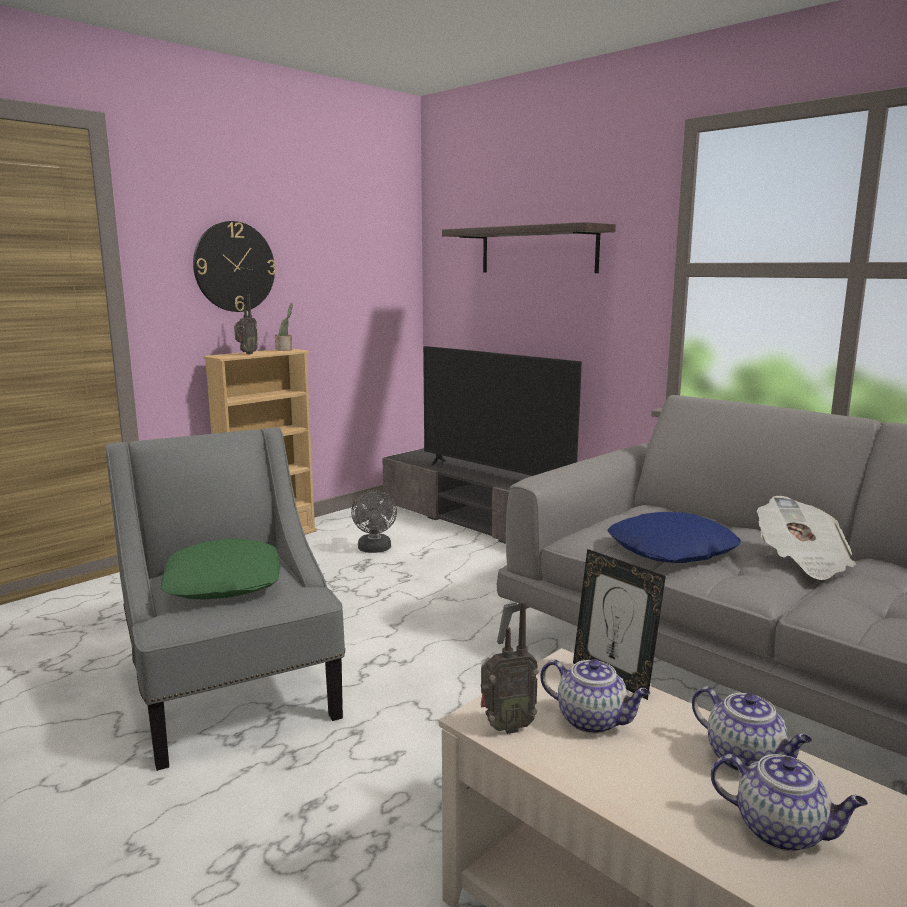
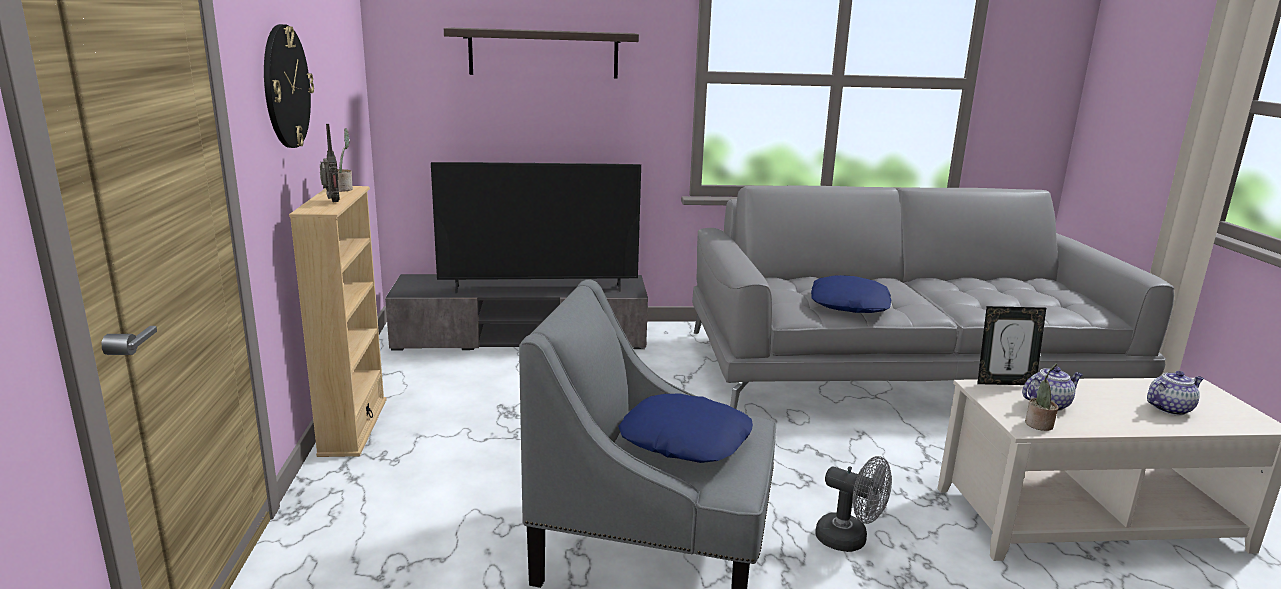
camera: 50 degrees left, 5 degrees up
green pillow [160,539,281,600] -> blue pillow [618,394,753,463]
grey fan [351,490,397,553] -> grey fan moved to [815,456,892,552]
radio [481,601,539,734] -> potted plant [1025,363,1058,431]
teapot [692,686,812,772] -> none
newspaper [757,496,856,580] -> none

